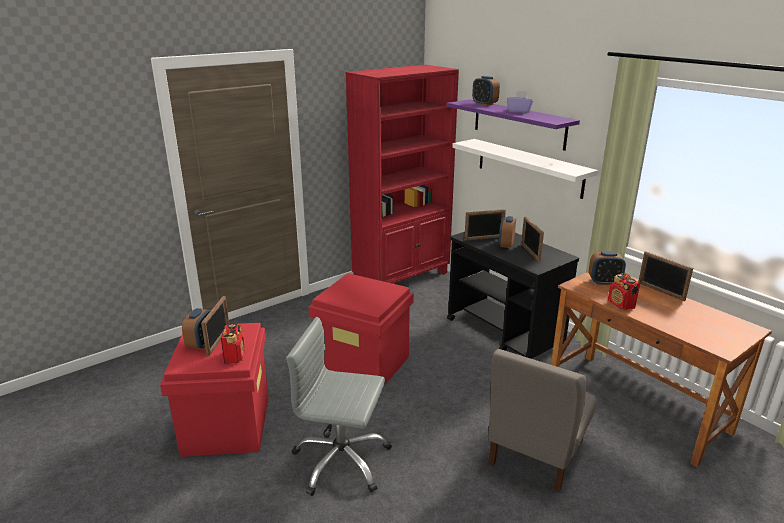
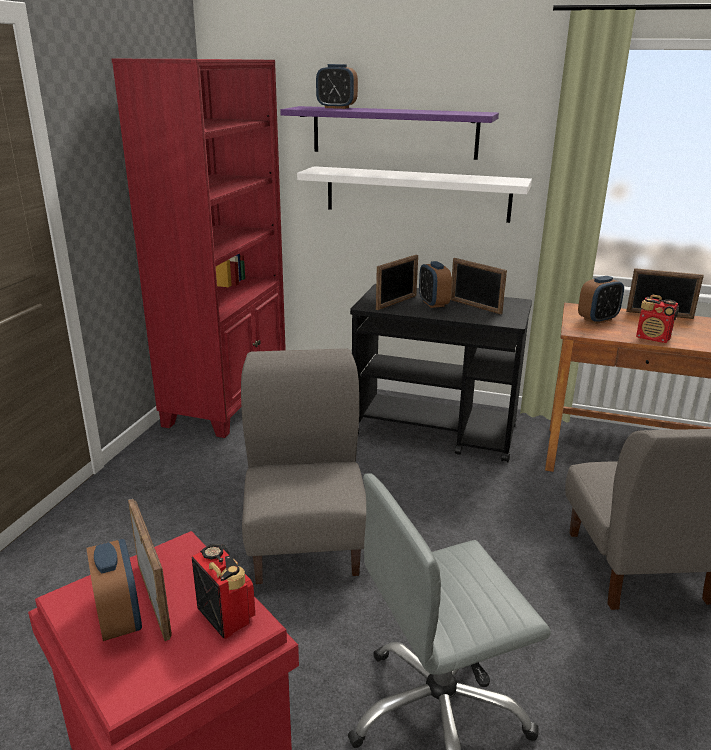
camera: 35 degrees left, 0 degrees up
red storage box [308,273,414,387] -> grey chair [241,348,366,584]
purple tissue box [507,91,534,113] -> none

